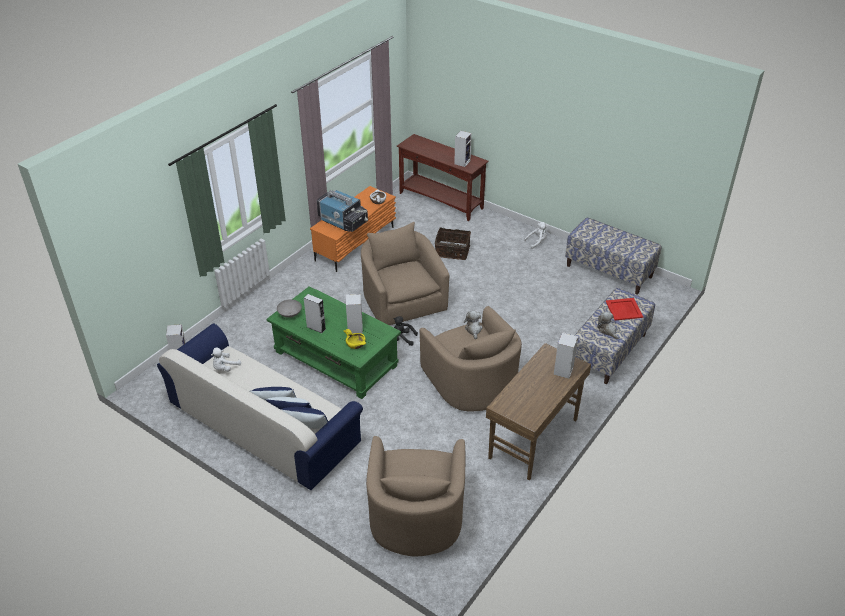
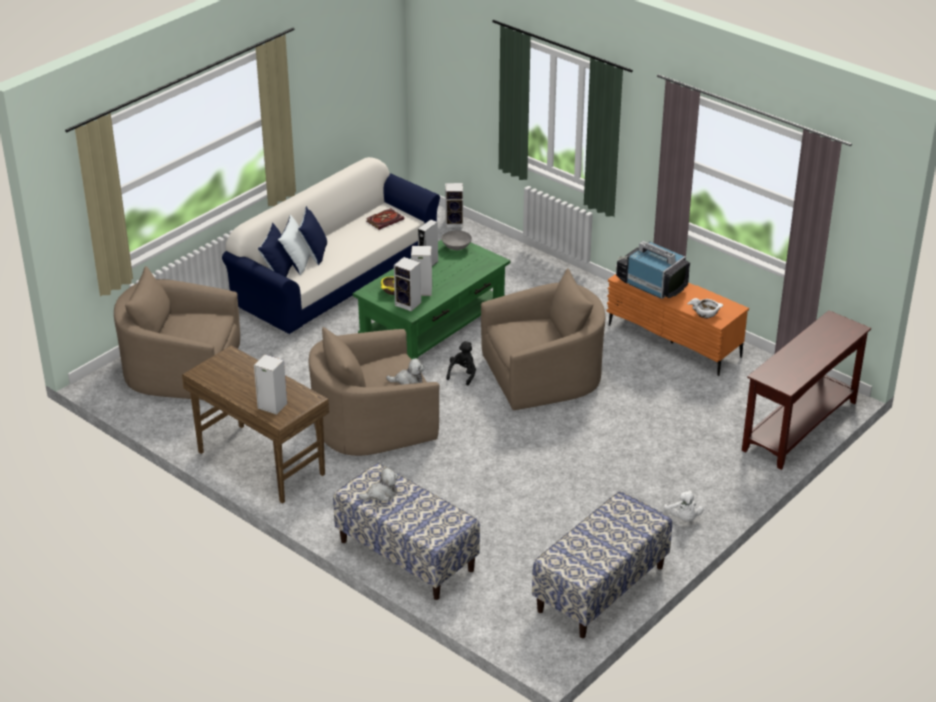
camera: 95 degrees right, 5 degrees down
white plush toy [211,347,241,372] -> book [366,208,404,230]
television [317,190,368,232] -> television turned 90 degrees clockwise [616,241,690,299]
basket [435,227,471,260] -> none
speaker [454,131,472,167] -> speaker moved to [394,257,421,311]
red tray [606,298,643,320] -> none

